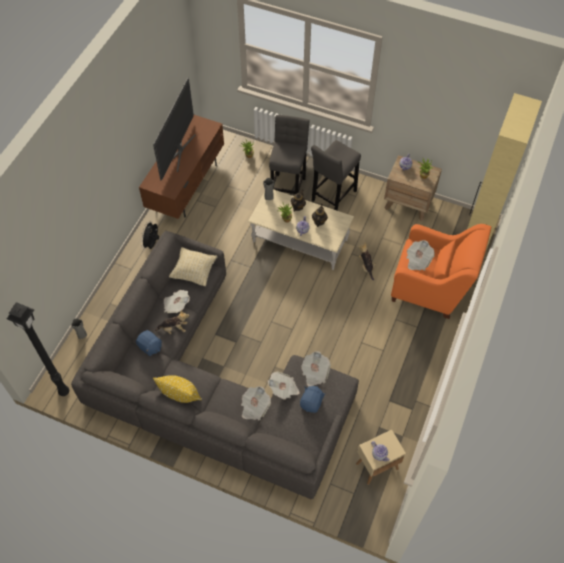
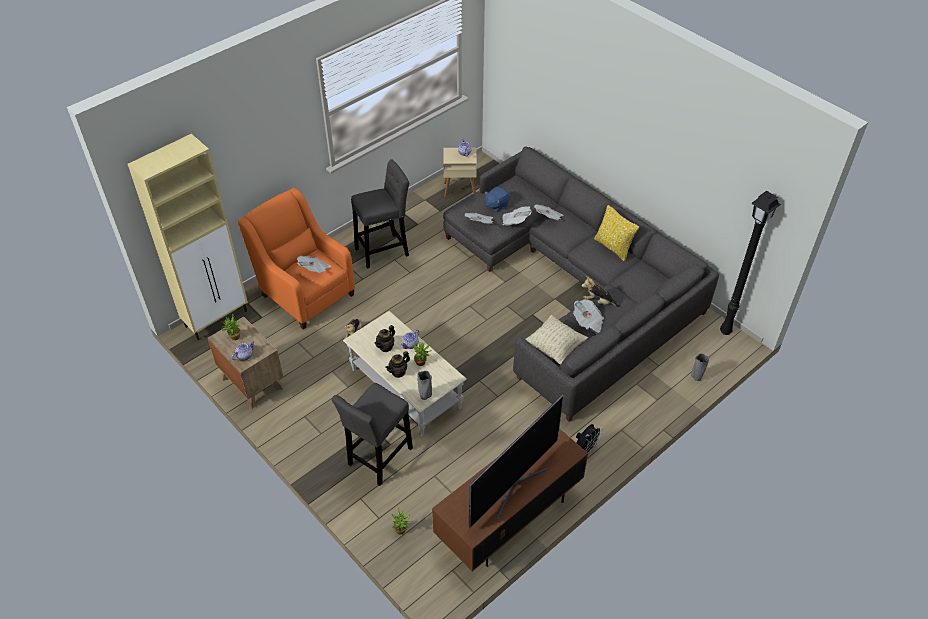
camera: 155 degrees left, 10 degrees down
blue plush toy [136,330,162,356] -> none
grey stool [311,140,361,210] -> grey stool moved to [351,159,409,269]

